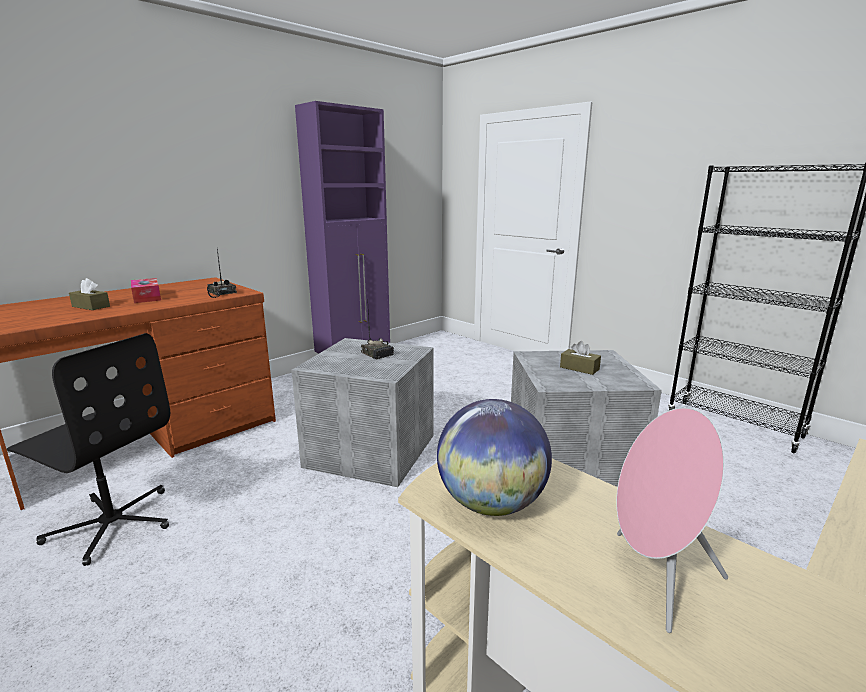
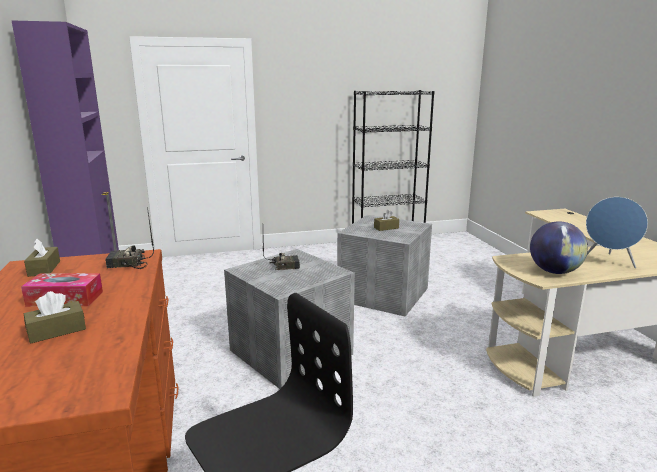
camera: 60 degrees left, 0 degrees up
pink speaker [616,407,728,633] -> blue speaker [586,197,648,268]
none -> brown tissue box [24,239,60,277]

